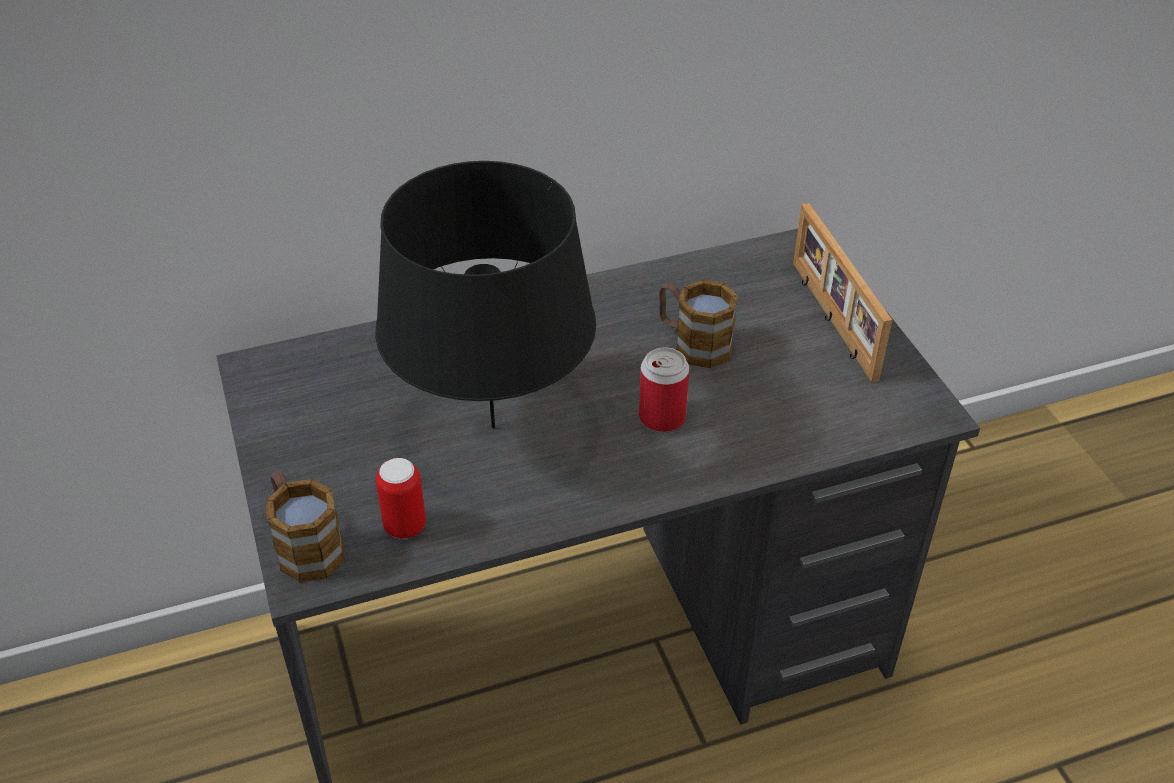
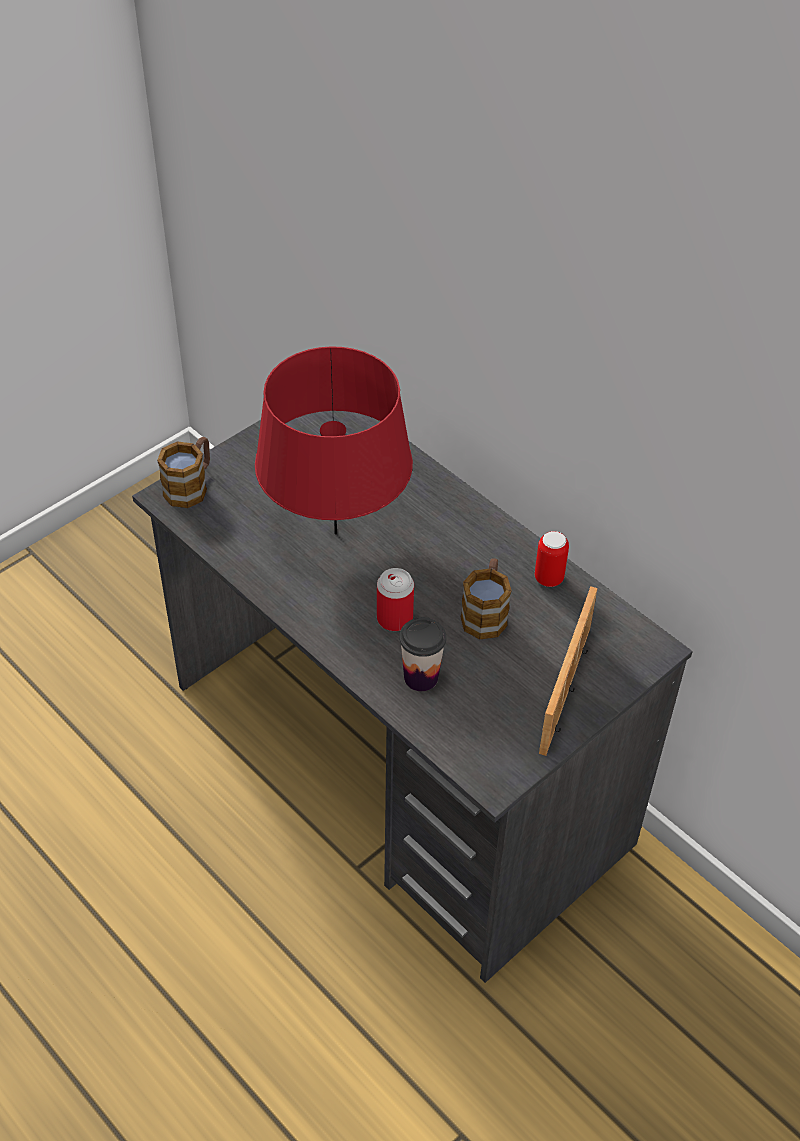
camera: 65 degrees right, 5 degrees up
black table lamp [375,161,596,428] -> red table lamp [255,346,413,535]
can [376,458,426,539] -> can moved to [535,531,569,587]
picture frame [793,203,892,382] -> picture frame turned 150 degrees clockwise [539,586,598,756]
none -> cup [399,617,446,691]

